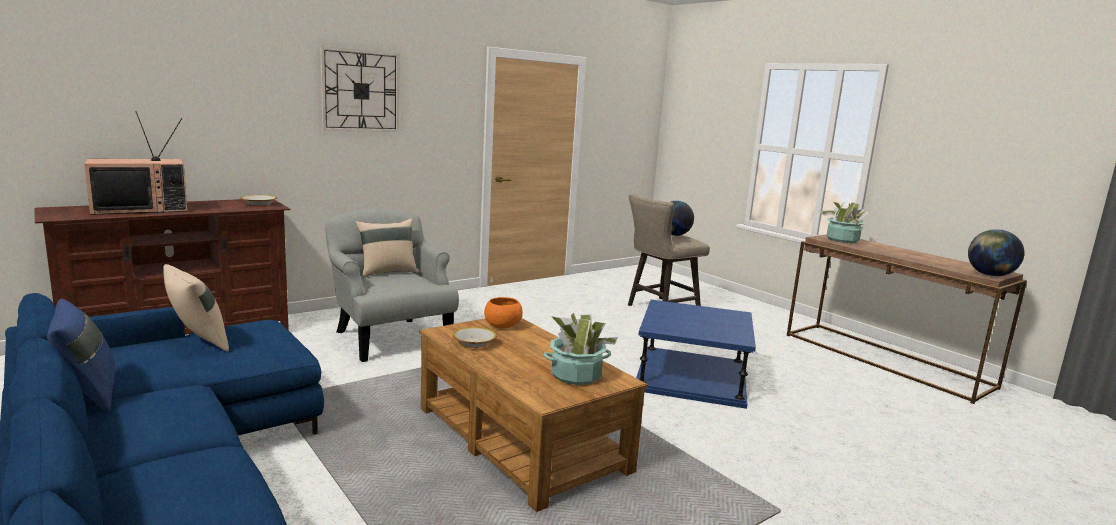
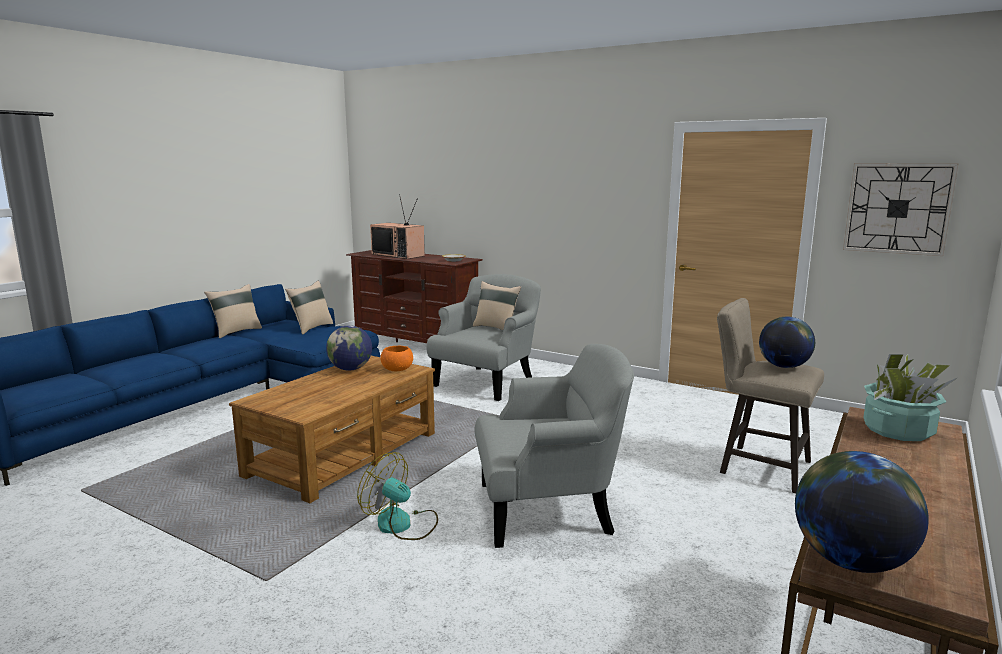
camera: 70 degrees right, 0 degrees up
blue pillow [47,299,115,412] -> beige pillow [204,284,262,338]
wall clock [320,46,399,132] -> wall clock moved to [843,163,958,256]
bowl [453,327,497,348] -> globe [326,325,372,371]
potted plant [544,313,618,385] -> none
blue side table [636,300,756,409] -> grey armchair [475,344,634,548]
none -> fan [357,452,438,540]

